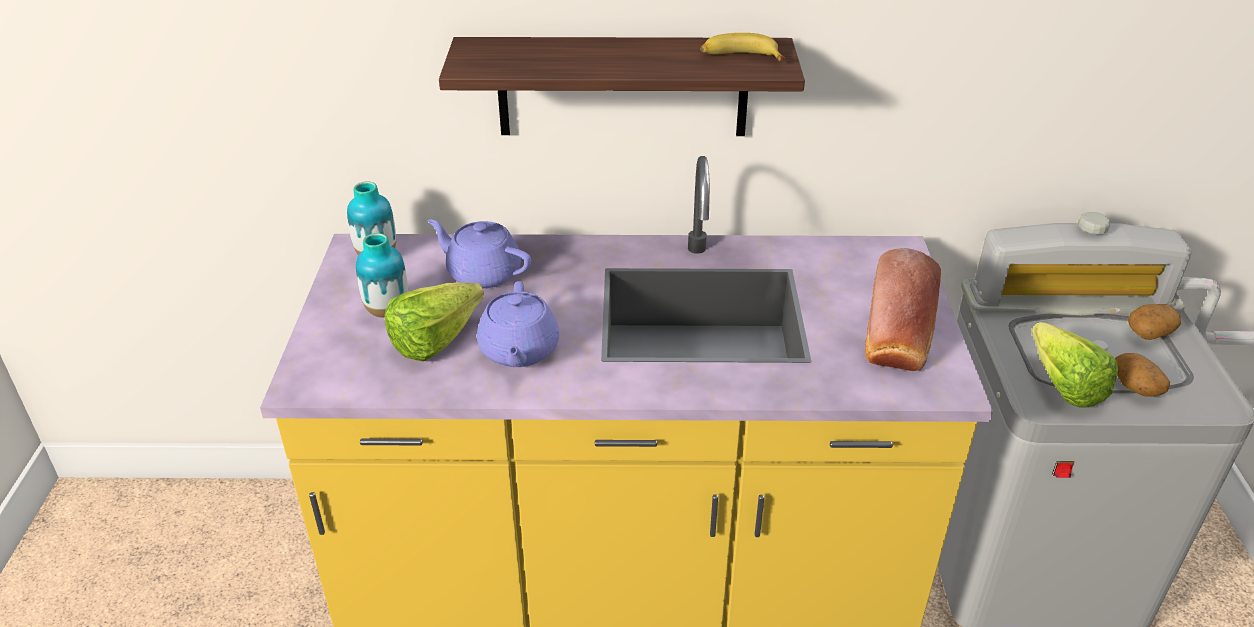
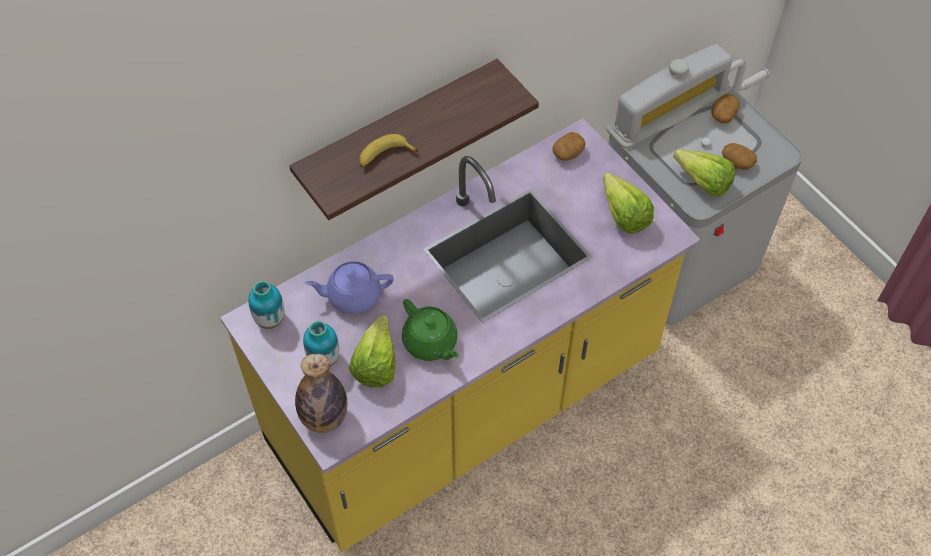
camera: 35 degrees left, 20 degrees up
purple teapot [477,281,559,367] -> green teapot [402,299,459,361]
banana [700,33,785,61] -> banana moved to [359,134,418,167]
bread [865,248,941,371] -> lettuce [603,173,654,234]
none -> bottle [295,353,347,433]
none -> potato [552,132,586,161]

